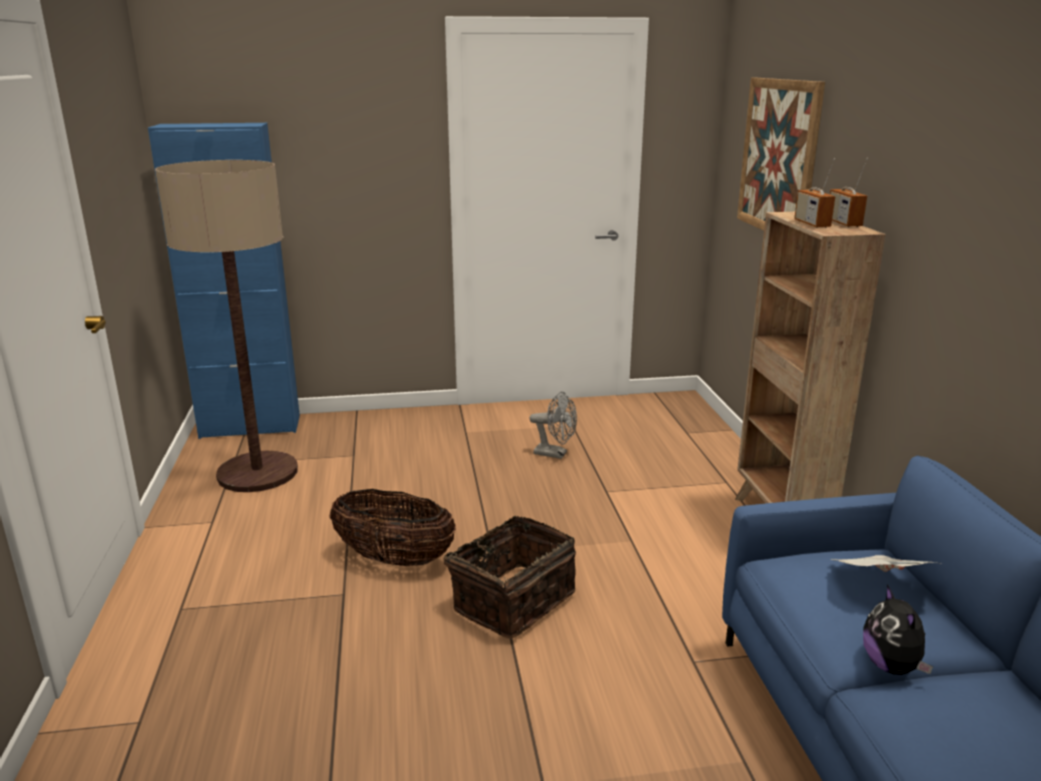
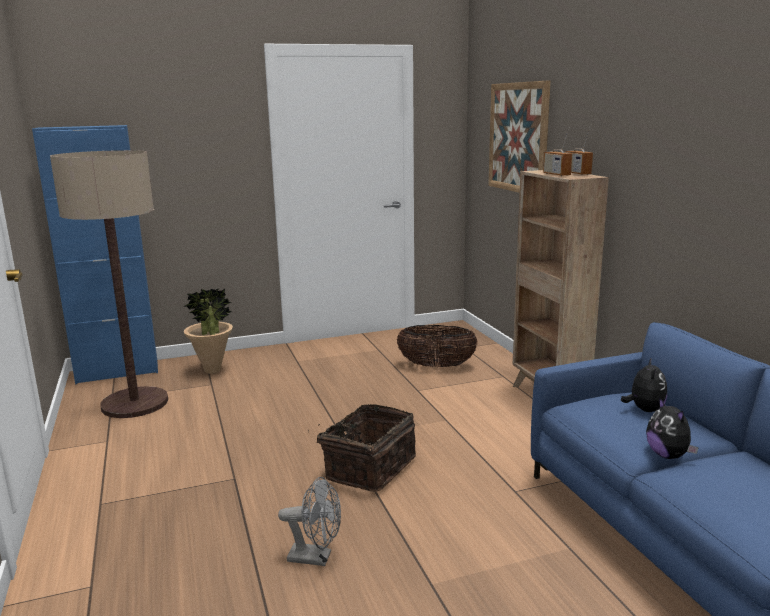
camera: 10 degrees left, 5 degrees down
basket [329,489,456,566] -> basket moved to [397,325,478,367]
grey fan [529,392,577,459] -> grey fan moved to [278,477,341,566]
newspaper [833,555,935,572] -> plush toy [621,357,667,412]
none -> potted plant [184,288,233,374]

